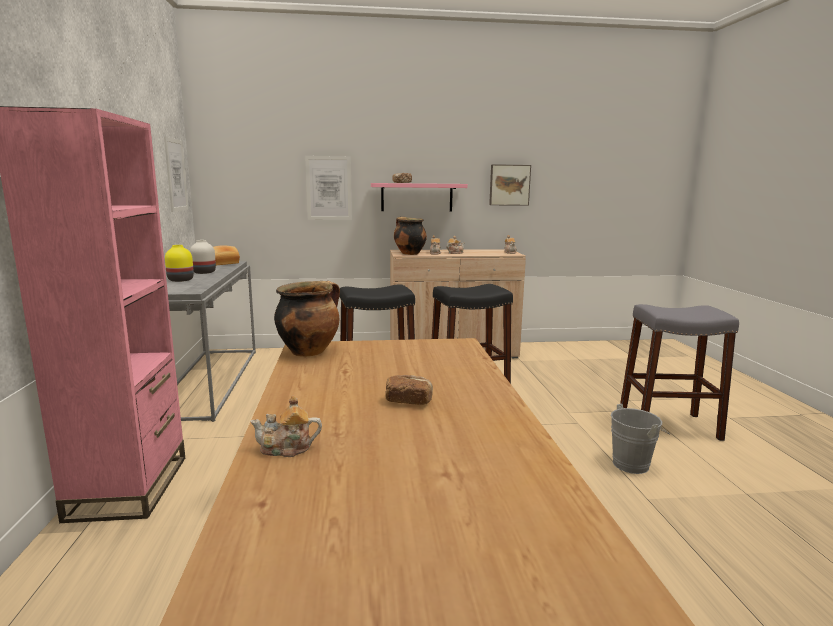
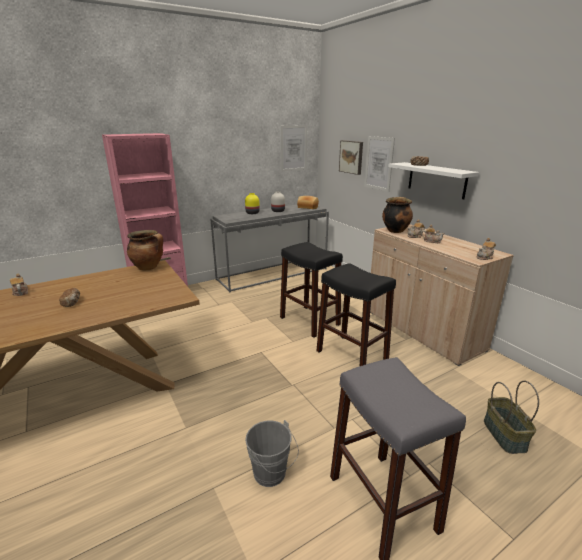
camera: 65 degrees right, 10 degrees up
pink shelf [371,183,468,212] -> white shelf [388,162,479,199]
picture [489,164,531,206] -> picture moved to [339,140,363,175]
none -> basket [484,381,539,454]

